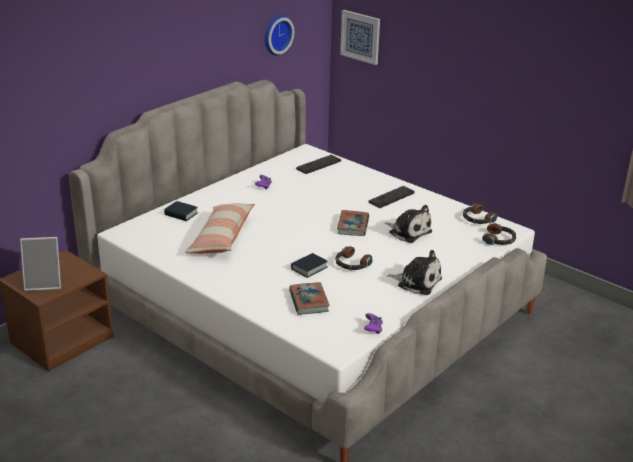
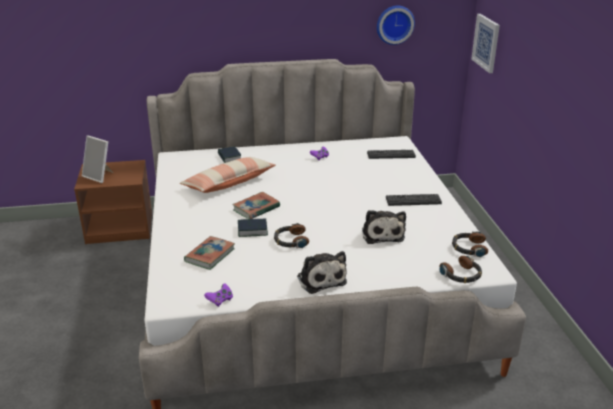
camera: 40 degrees right, 0 degrees up
book [337,210,369,236] -> book moved to [232,192,280,219]

